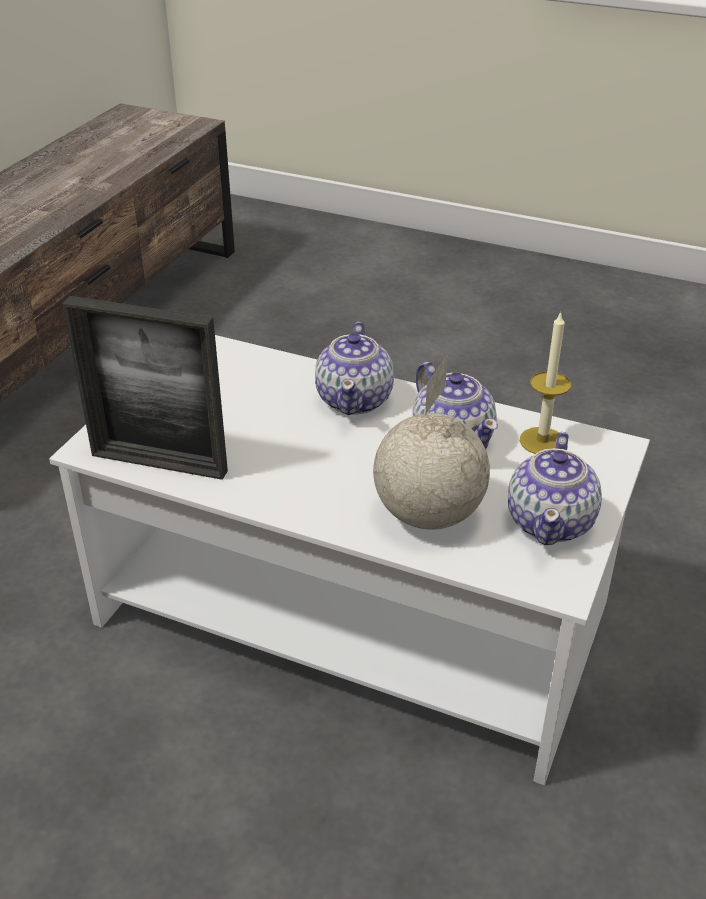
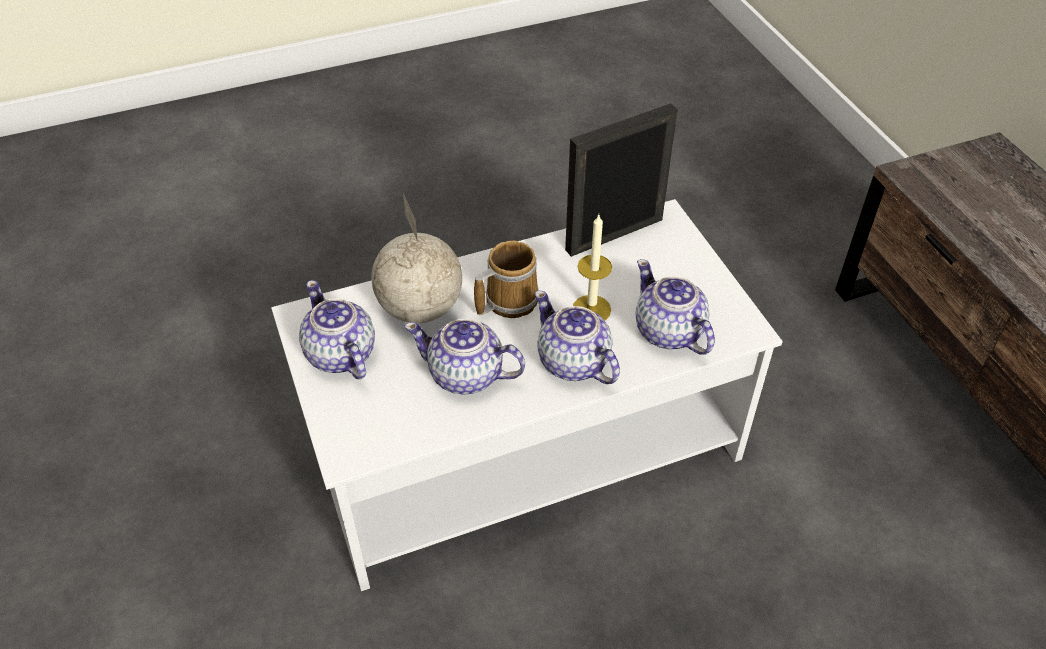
camera: 135 degrees right, 10 degrees up
candle [520,311,571,454] -> candle moved to [573,215,612,320]
none -> mug [474,240,539,318]
none -> teapot [635,259,715,355]

